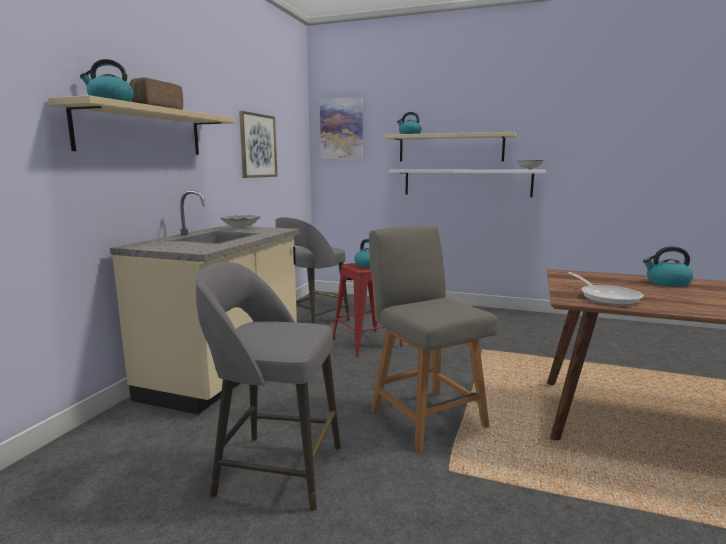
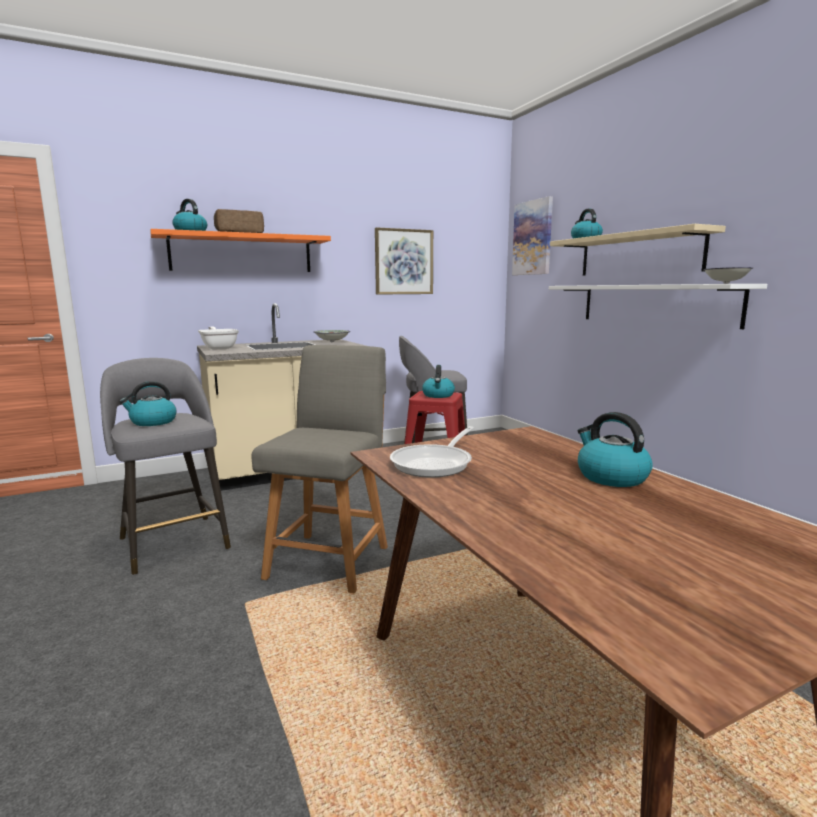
camera: 45 degrees right, 0 degrees up
beige shelf [48,95,235,155] -> orange shelf [150,229,331,272]
none -> kettle [119,381,177,426]
none -> frying pan [198,327,239,350]

